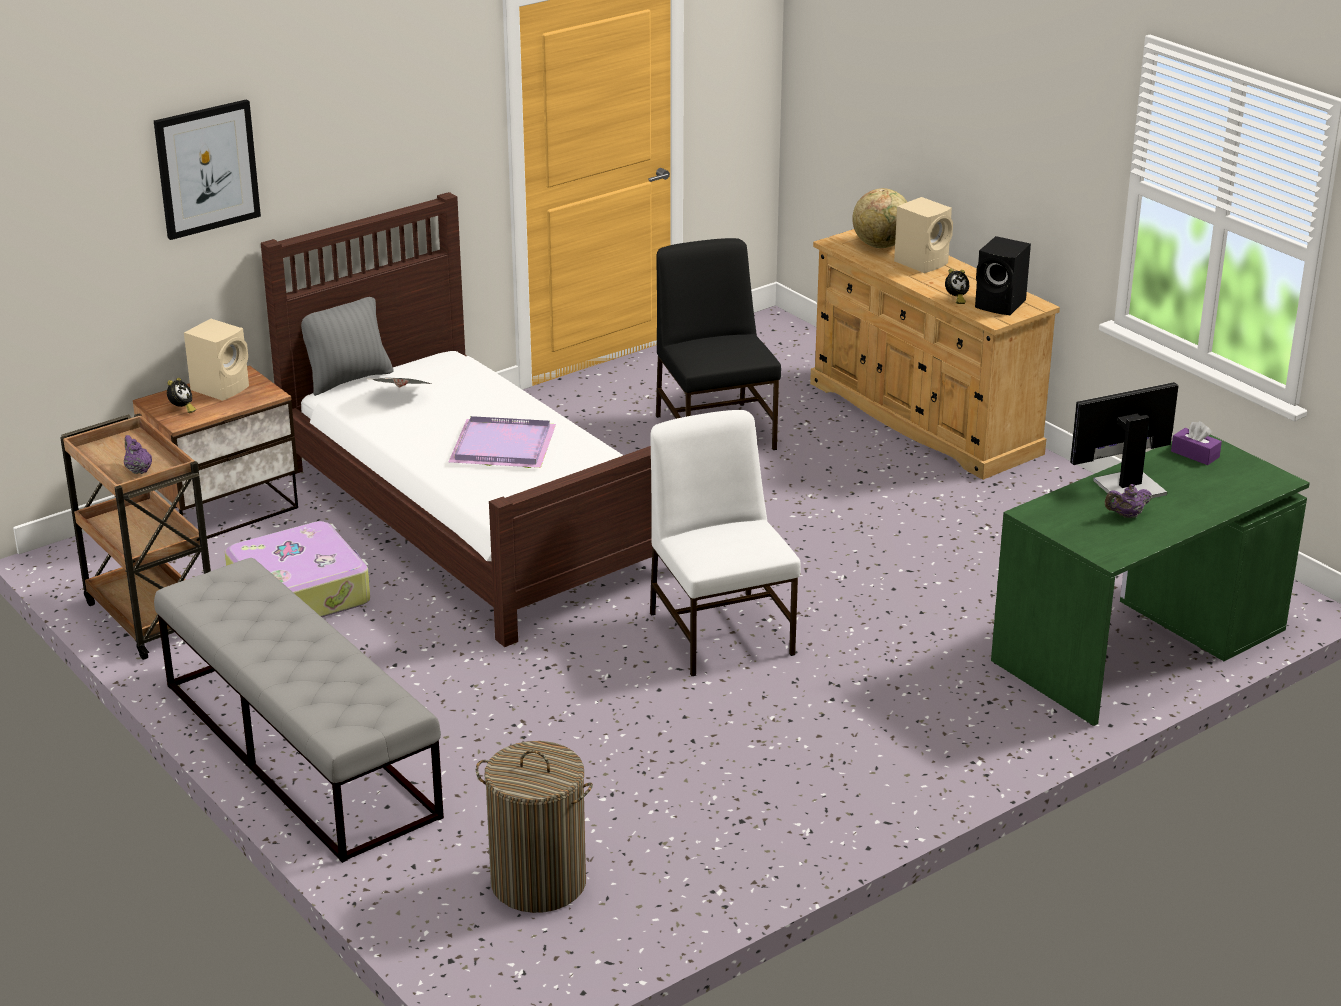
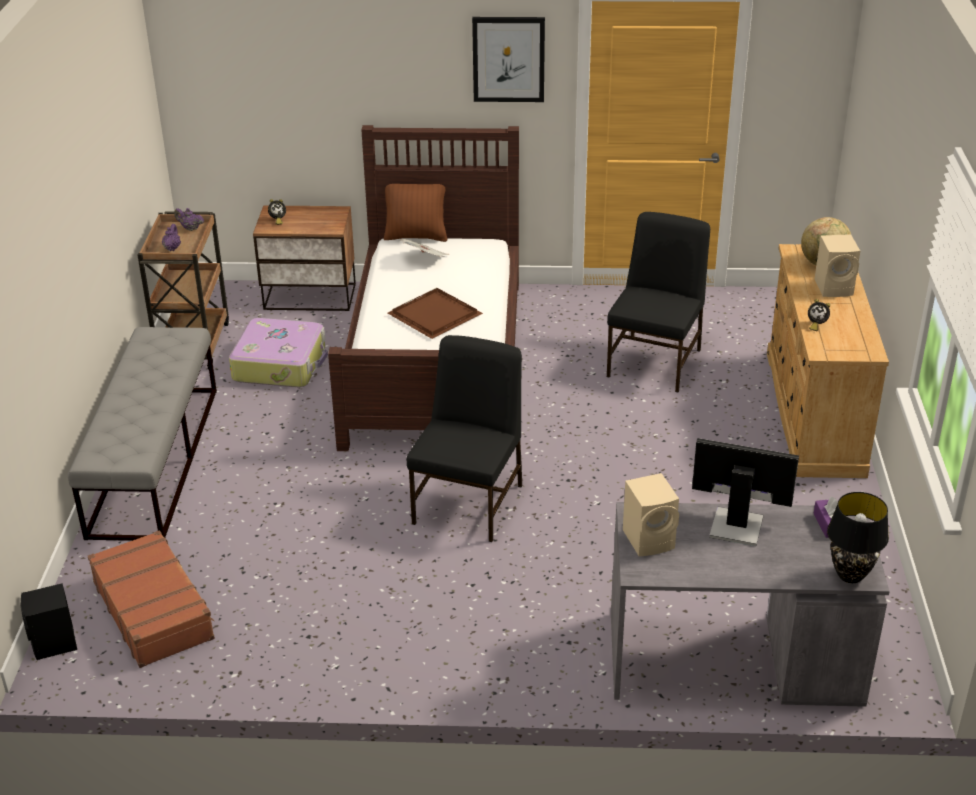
camera: 40 degrees right, 5 degrees up
picture [154,99,261,240] -> picture moved to [472,17,545,102]
beige speaker [184,319,249,401] -> beige speaker moved to [623,473,679,556]
grey pillow [301,297,394,396] -> brown pillow [384,184,448,242]
purple tray [449,416,556,468] -> brown tray [388,288,483,339]
laundry basket [476,741,593,913] -> brown suitcase [88,530,215,668]
white chair [650,410,801,676] -> black chair [407,335,522,542]
black speaker [975,236,1031,315] -> black speaker moved to [20,583,77,660]
green desk [991,434,1310,726] -> grey desk [611,502,890,707]
purple teapot [1105,484,1152,518] -> purple teapot moved to [174,208,204,231]
none -> black table lamp [827,492,889,583]

